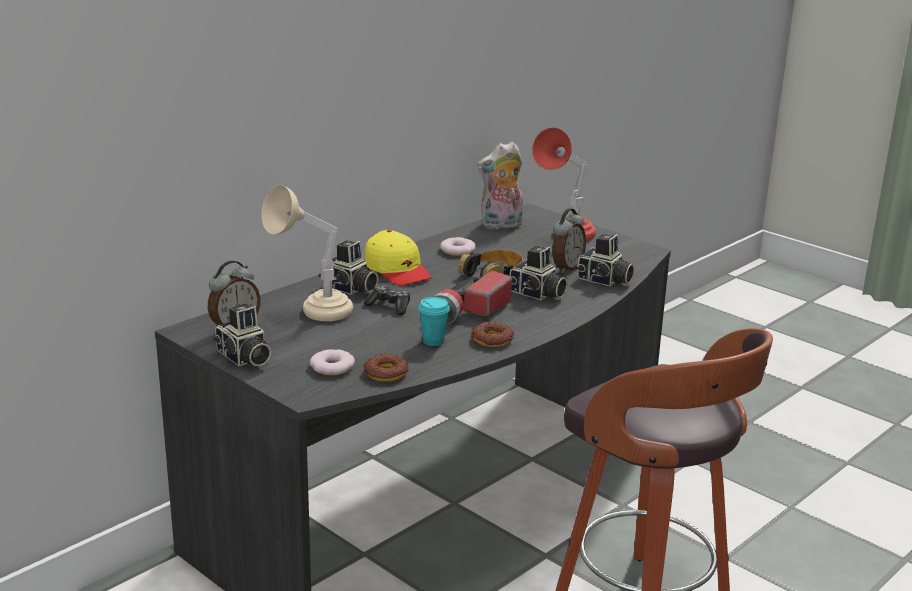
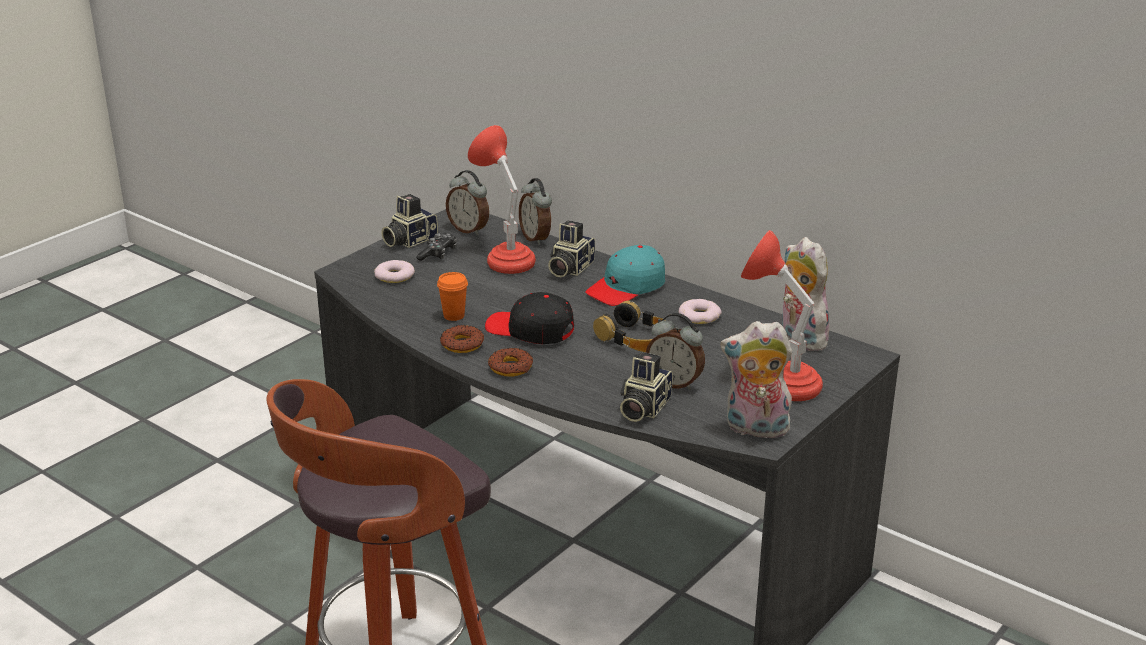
camera: 85 degrees right, 5 degrees up
beige table lamp [262,185,353,321] -> red table lamp [468,125,536,274]
donut [363,354,409,382] -> donut moved to [488,348,533,377]
game controller [364,285,410,315] -> game controller moved to [416,233,457,261]
yellow cap [365,230,432,286] -> turquoise cap [585,245,665,306]
turquoise cup [419,297,450,346] -> orange cup [437,272,468,321]
flashlight [434,271,512,324] -> black cap [485,292,574,344]
camera [510,246,568,300] -> none
none -> alarm clock [519,178,552,245]
none -> plush toy [720,321,792,442]

